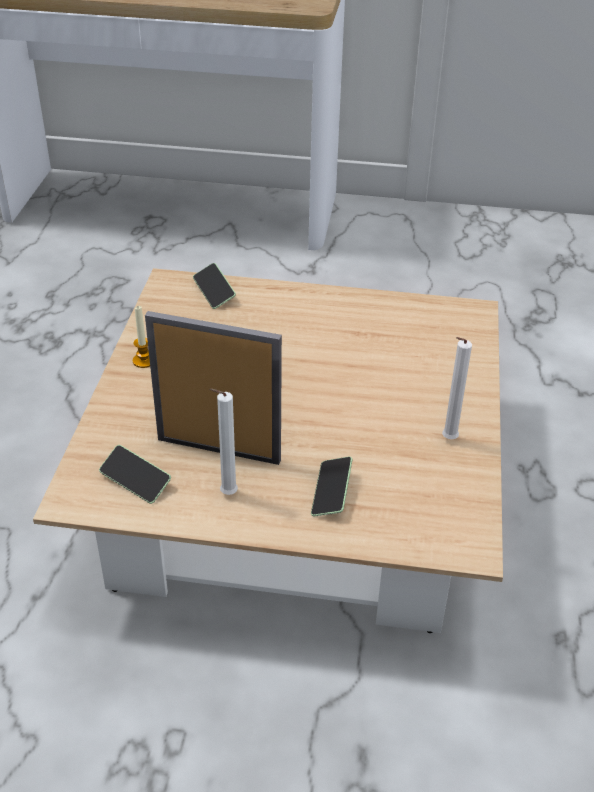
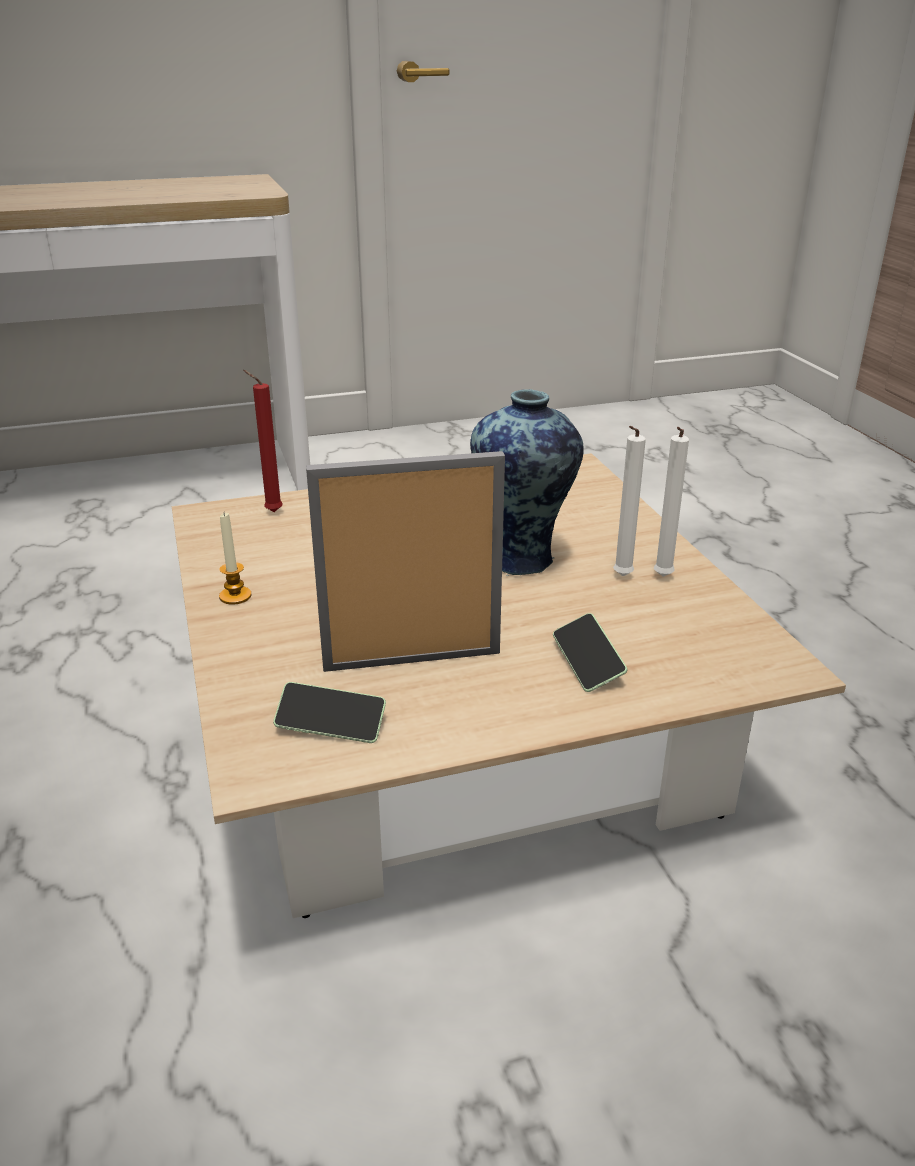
camera: 25 degrees left, 10 degrees down
phone [193,263,236,309] -> red candle [243,370,283,512]
white candle [209,389,238,495] -> white candle moved to [613,426,646,576]
none -> vase [470,389,584,576]

